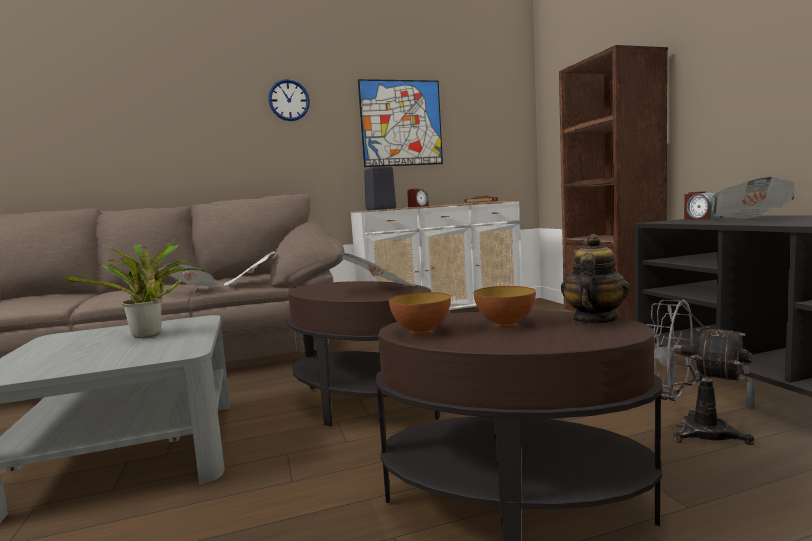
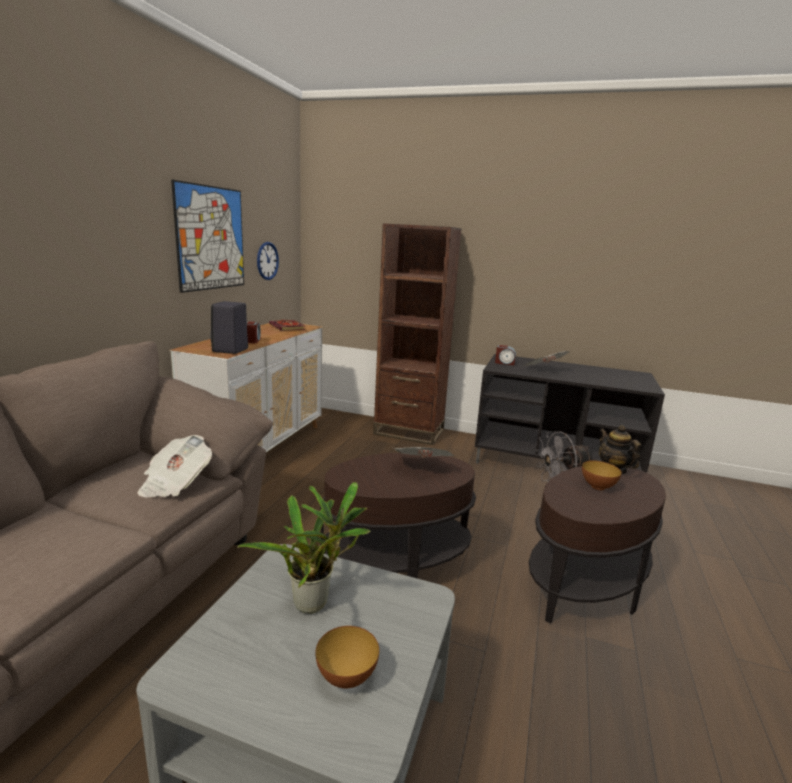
camera: 55 degrees left, 10 degrees up
newspaper [158,263,219,286] -> none
wall clock [268,79,310,121] -> wall clock moved to [257,242,279,280]
bowl [389,292,451,335] -> bowl moved to [315,626,379,688]

